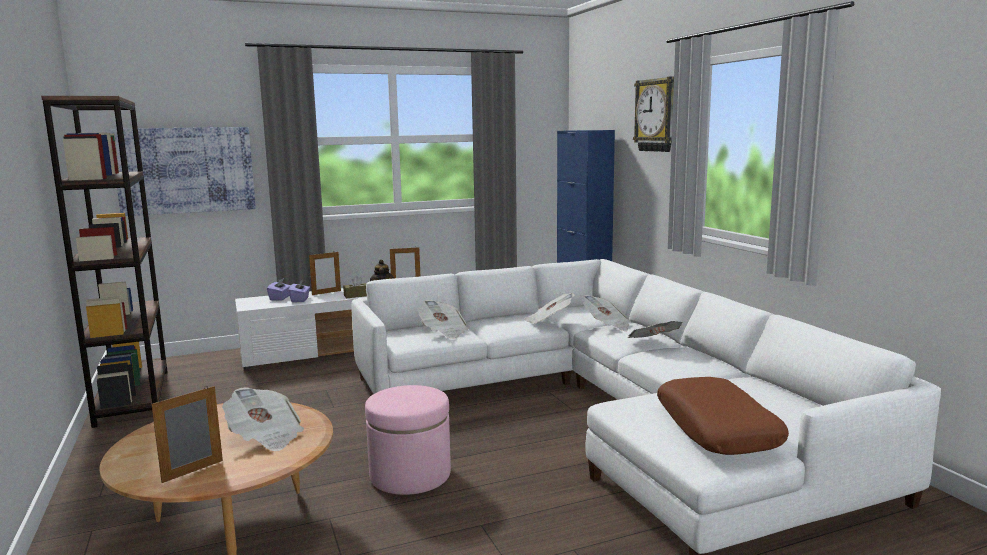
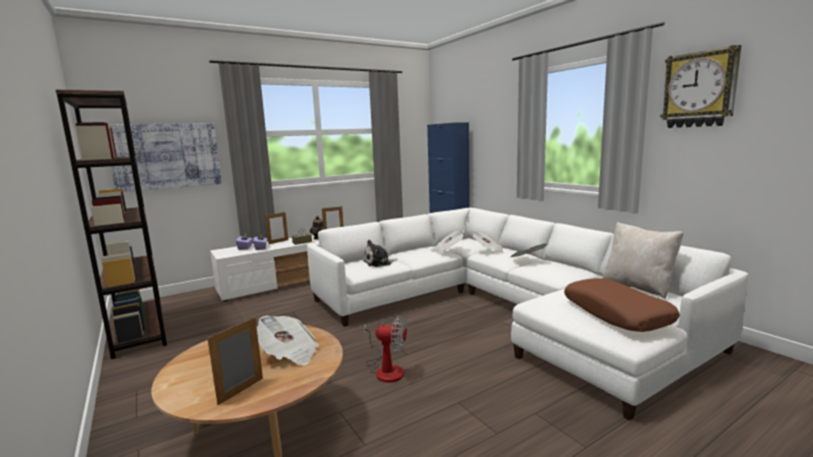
camera: 10 degrees left, 0 degrees up
pink ottoman [365,385,451,495] -> fan [364,316,407,383]
newspaper [417,300,469,339] -> plush toy [364,240,397,267]
wall clock [633,76,674,152] -> wall clock moved to [660,45,741,128]
none -> beige pillow [602,222,684,299]

